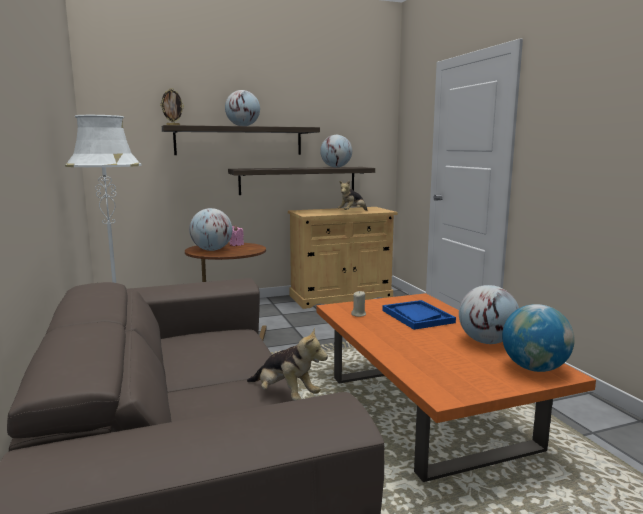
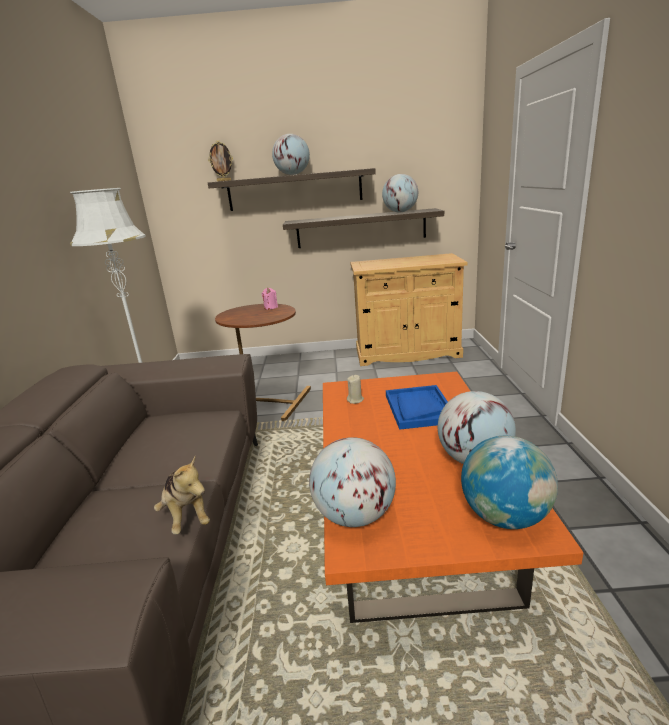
camera: 20 degrees right, 10 degrees up
globe [189,208,232,251] -> globe moved to [309,437,396,527]
plush toy [338,180,367,211] -> none

